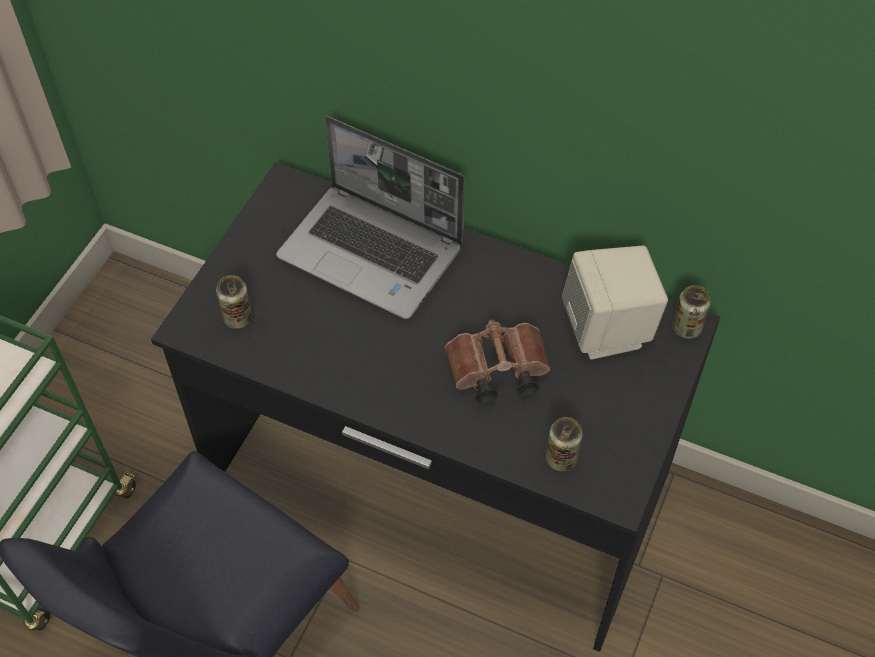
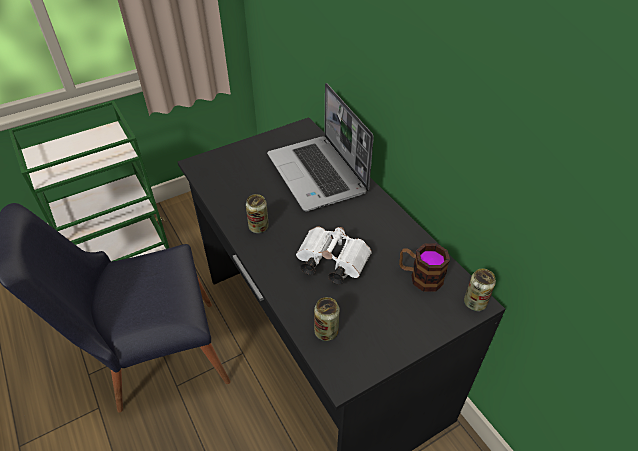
camera: 35 degrees right, 10 degrees down
can [216,275,252,329] -> can moved to [246,194,269,233]
brown binoculars [445,320,550,403] -> white binoculars [296,227,372,285]
beige speaker [562,246,668,360] -> mug [399,244,450,292]

